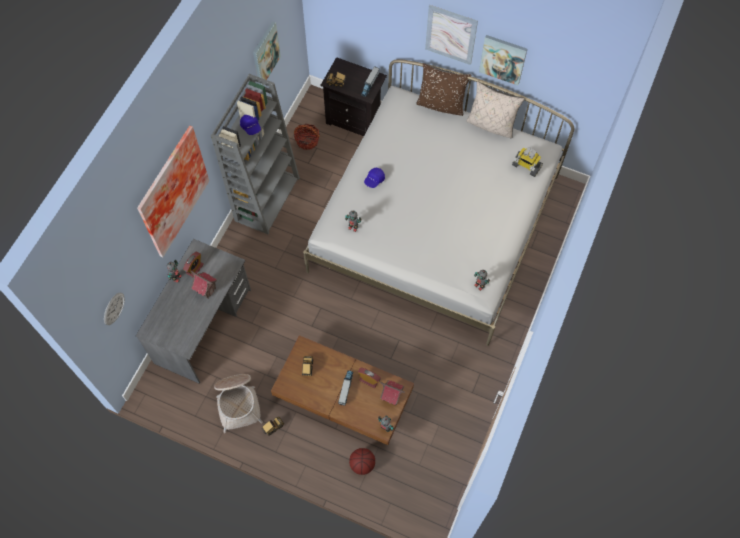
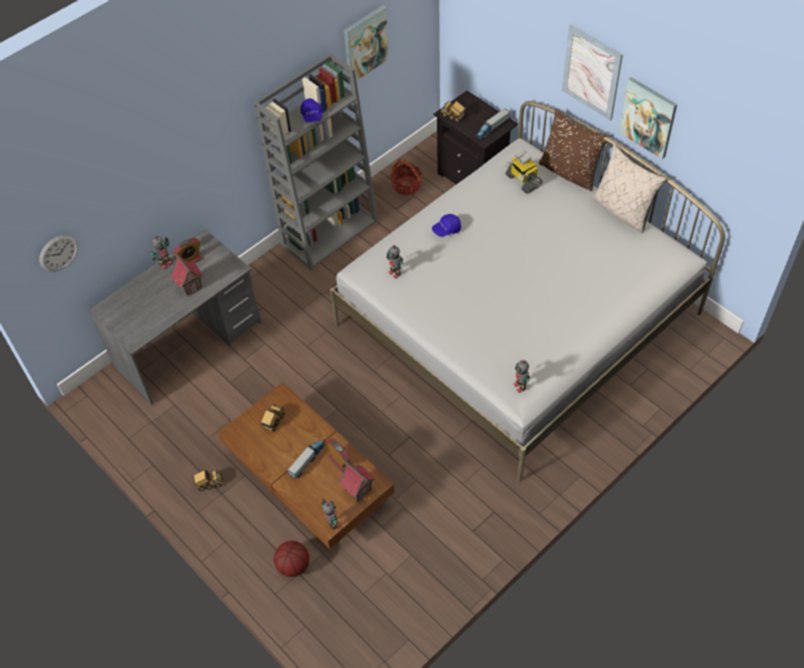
camera: 25 degrees right, 10 degrees down
picture [137,126,209,257] -> none
basket [214,374,263,433] -> none
toy robot [512,147,543,177] -> toy robot moved to [504,151,542,194]

